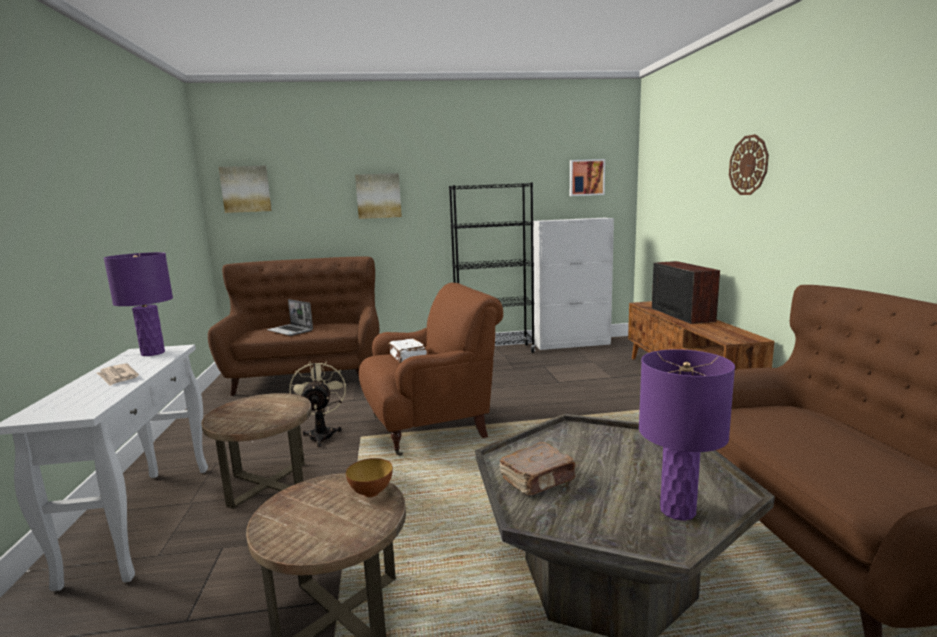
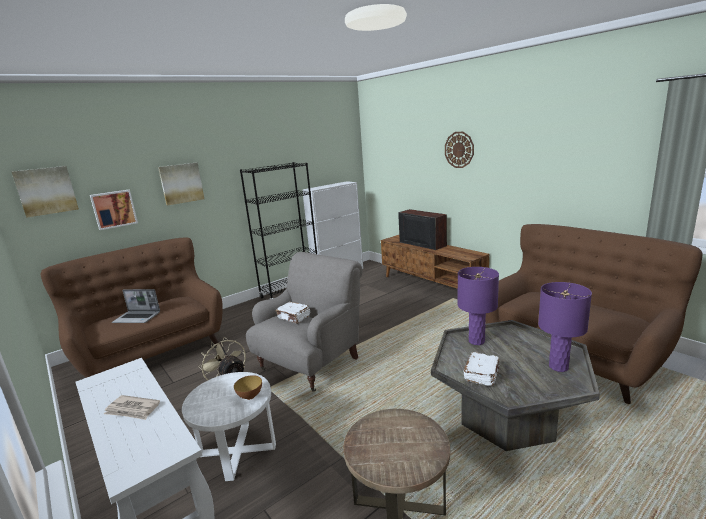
camera: 30 degrees left, 5 degrees up
purple table lamp [104,252,173,356] -> purple table lamp moved to [458,267,499,345]
brown side table [201,393,312,509] -> white side table [182,372,276,481]
bowl [346,458,393,497] -> bowl moved to [234,375,262,400]
brown armchair [359,283,503,456] -> grey armchair [246,252,363,392]
brown book [500,442,576,495] -> white book [464,352,499,386]
picture [570,159,605,196] -> picture moved to [90,190,138,230]

